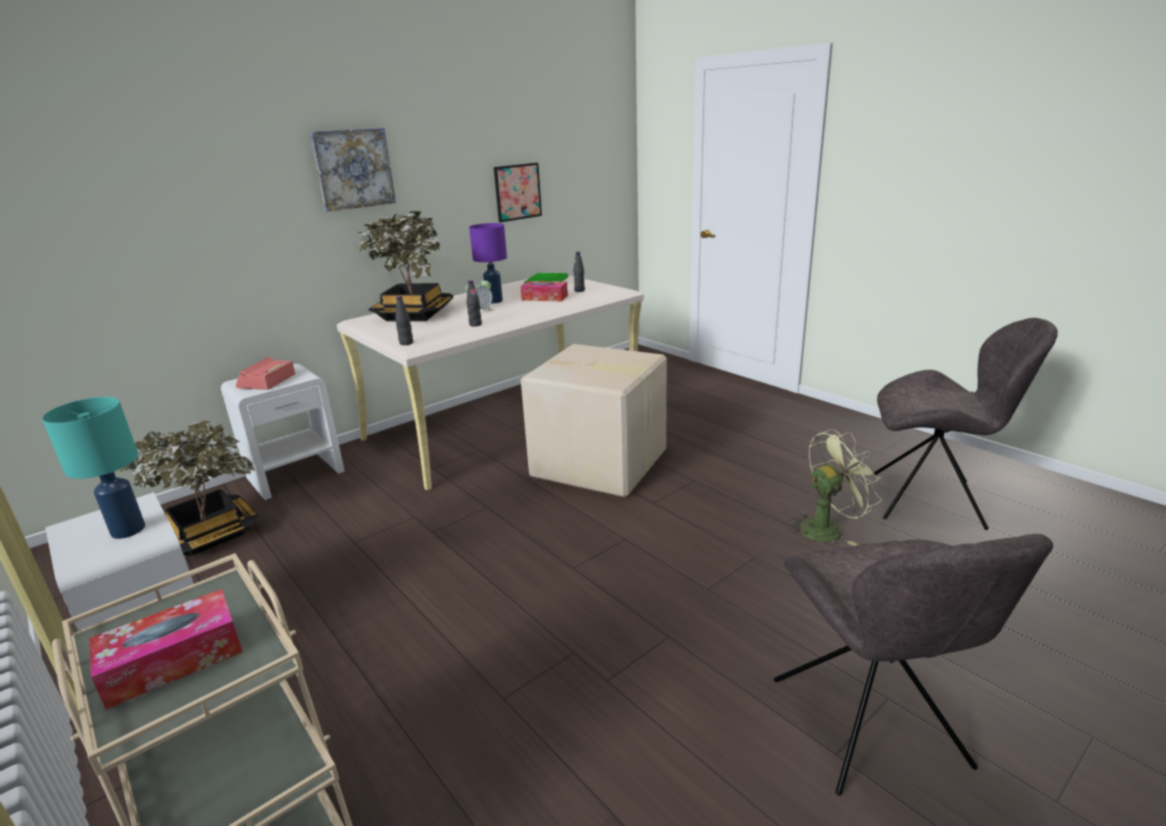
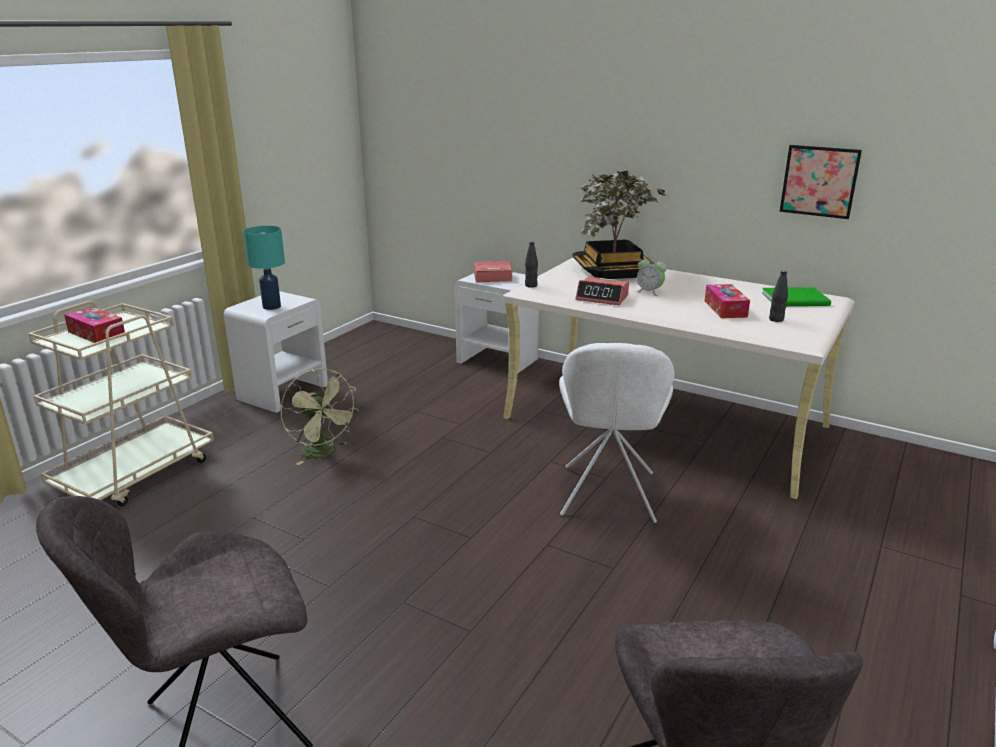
camera: 70 degrees right, 0 degrees up
potted plant [119,420,259,556] -> none
picture [310,128,396,212] -> none
black bottle [467,280,482,327] -> alarm clock [576,276,629,305]
purple table lamp [469,223,507,304] -> none
cardboard box [521,344,667,498] -> white chair [559,343,675,523]
green fan [787,429,882,546] -> green fan moved to [280,368,359,465]

